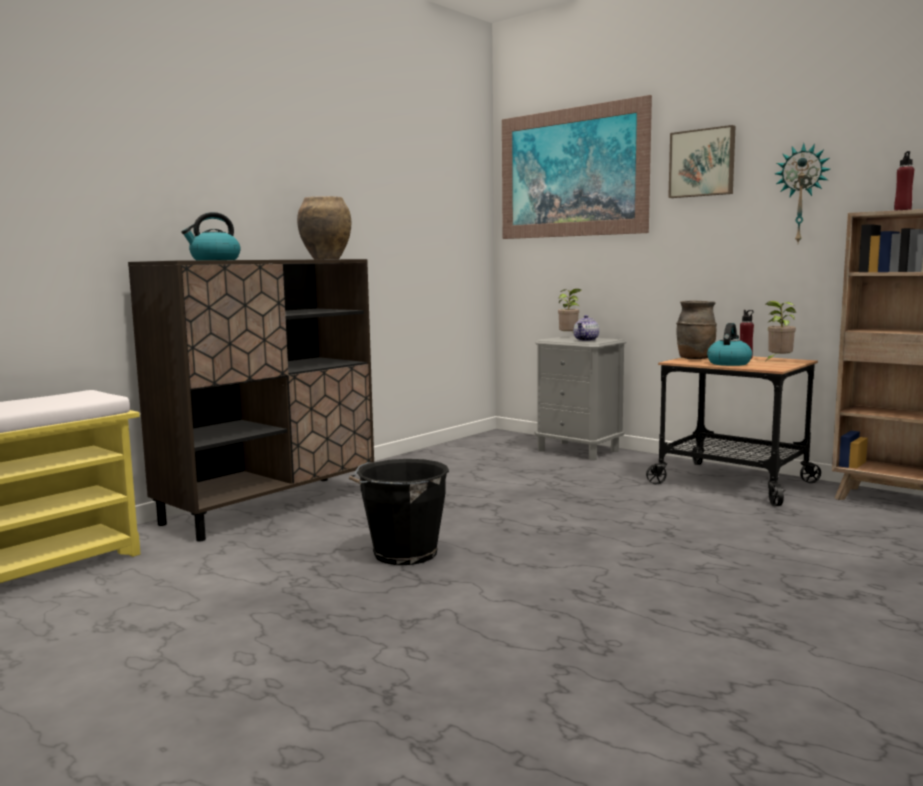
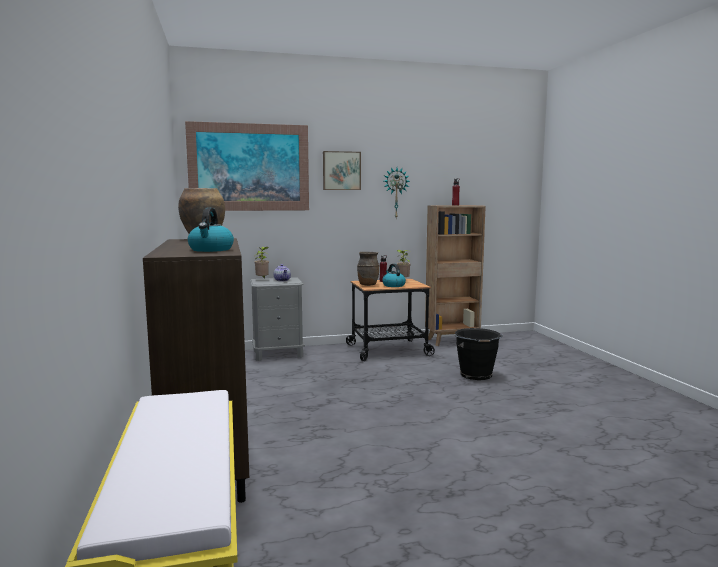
camera: 55 degrees left, 0 degrees up
black bucket [349,459,449,565] -> black bucket moved to [454,328,503,380]

